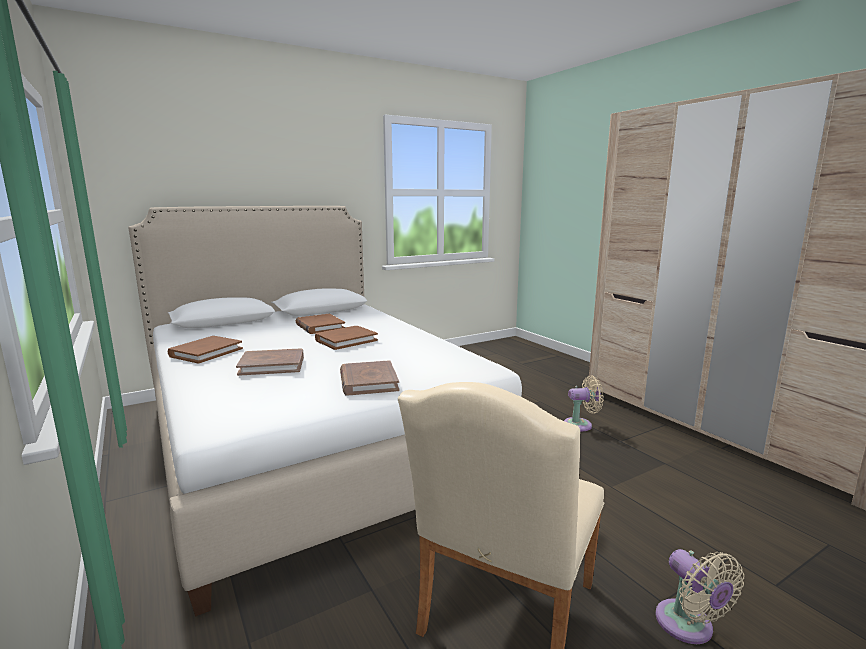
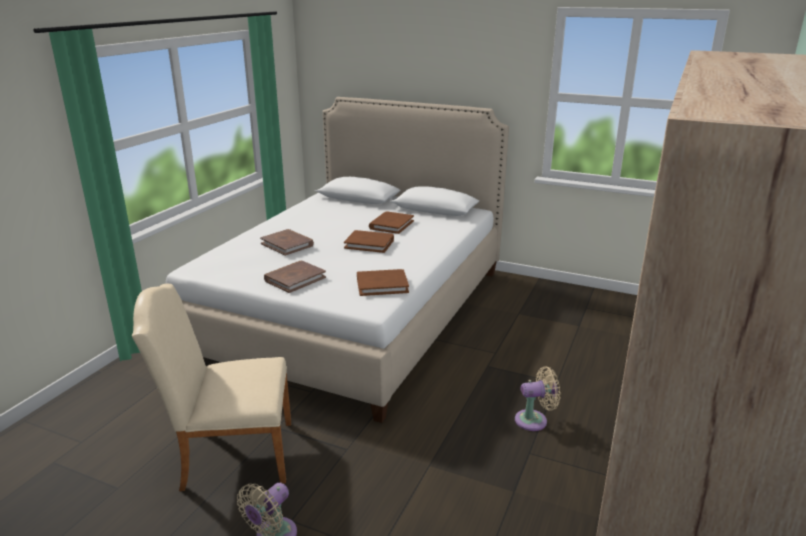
camera: 55 degrees right, 10 degrees up
brown book [168,336,243,364] -> brown book moved to [357,269,409,296]
beige fan [564,376,604,431] -> beige fan turned 60 degrees counterclockwise [515,366,561,431]

